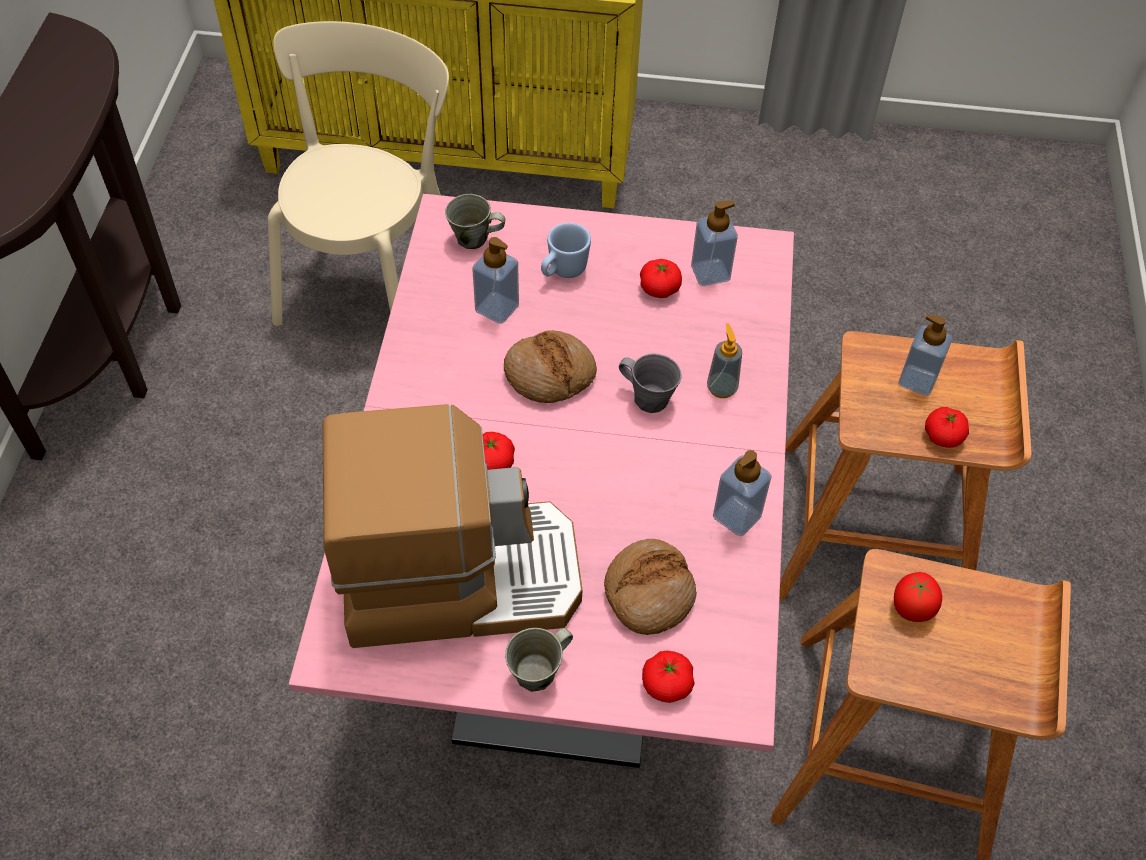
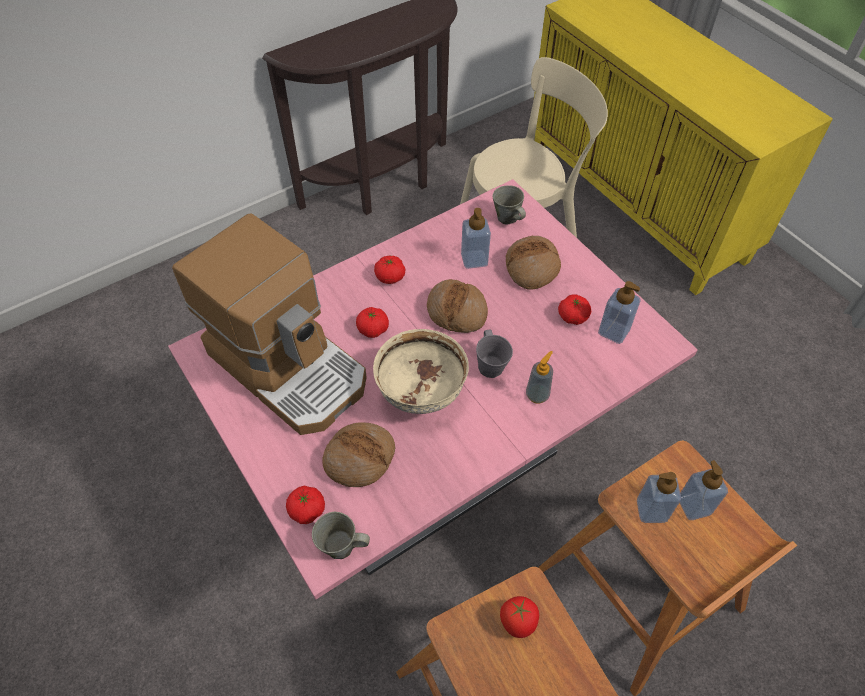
camera: 50 degrees right, 0 degrees up
grey mug [505,628,573,692] -> grey mug moved to [312,512,370,559]
blue mug [541,223,591,278] -> bread [506,236,561,290]
soap dispenser [713,450,772,536] -> soap dispenser moved to [637,472,681,523]
tomato [925,407,969,448] -> tomato moved to [374,256,405,284]
none -> beige bowl [373,329,469,414]

